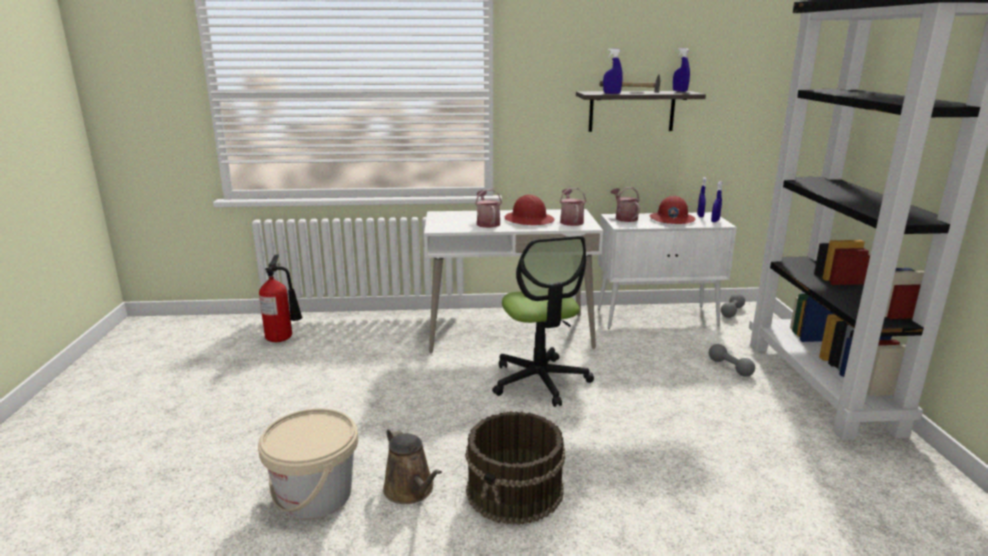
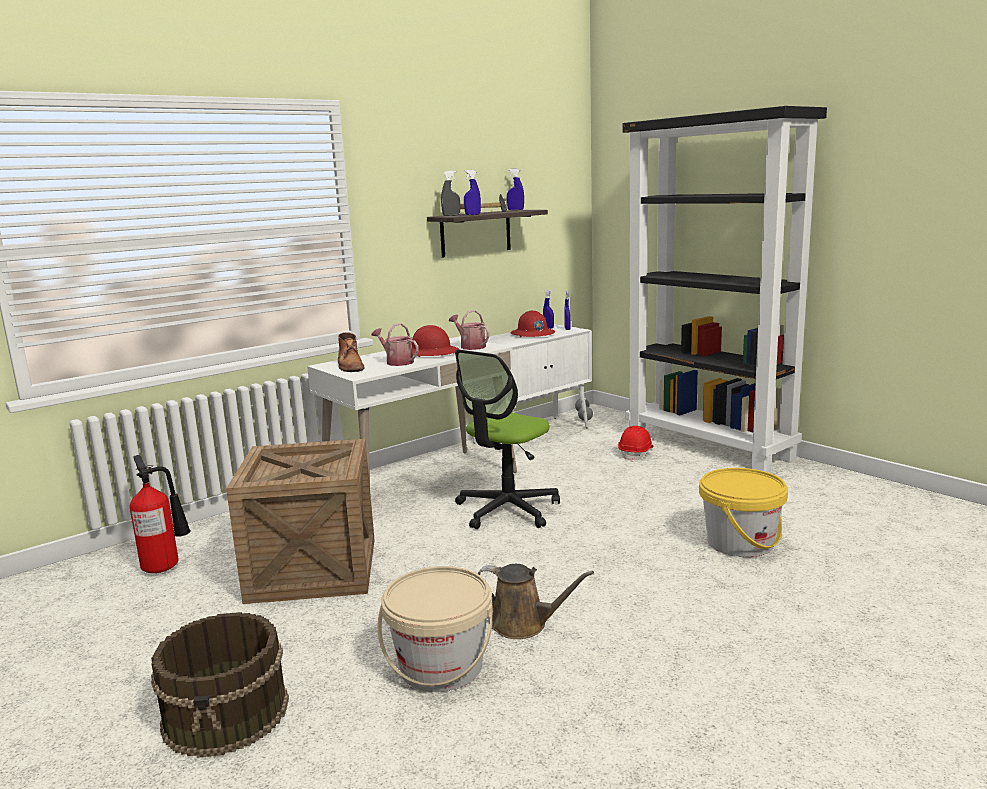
camera: 35 degrees left, 5 degrees down
brown bucket [465,411,565,525] -> brown bucket moved to [151,612,289,758]
office chair [492,236,594,407] -> office chair turned 90 degrees clockwise [455,349,560,529]
watering can [611,187,640,222] -> none
grey dumbbell [709,344,755,377] -> red hard hat [618,426,654,462]
none -> crate [226,439,374,604]
none -> brown boot [338,332,364,372]
none -> grey spray bottle [441,171,460,216]
none -> yellow bucket [699,468,788,557]

